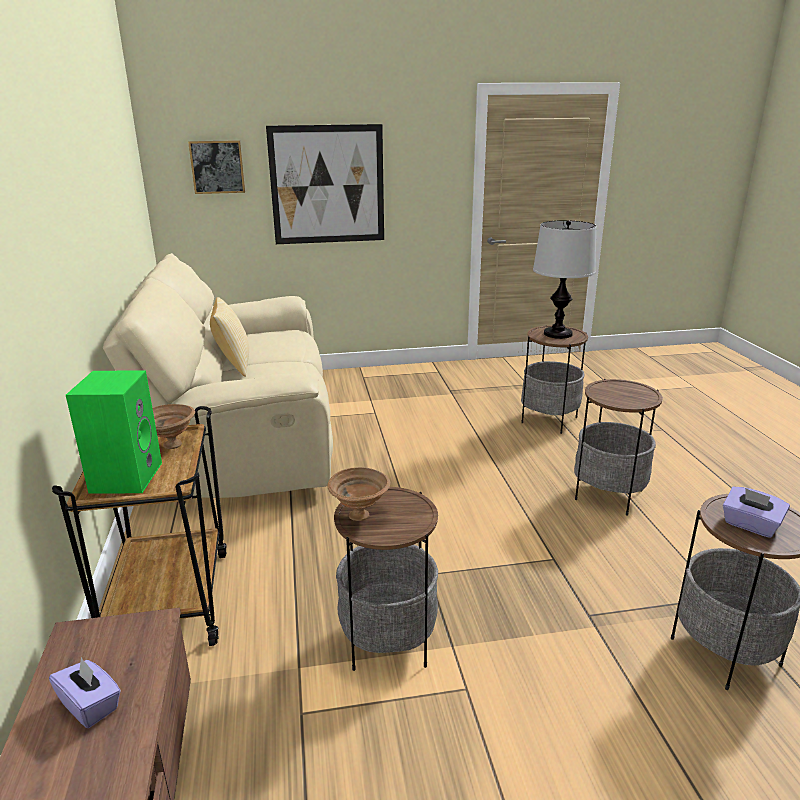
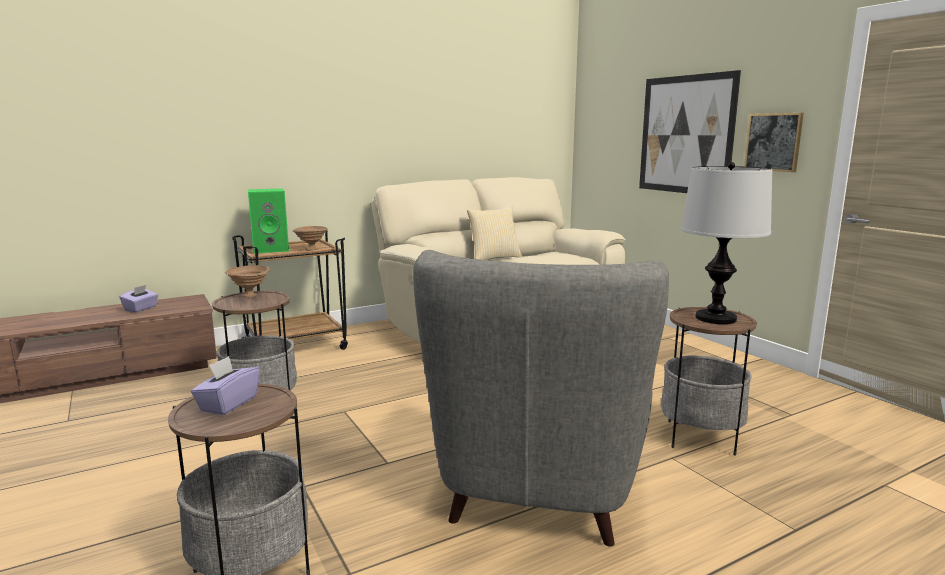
camera: 70 degrees right, 10 degrees down
picture [188,140,245,194] -> picture moved to [744,113,804,172]
side table [574,379,663,516] -> grey armchair [413,250,669,547]

